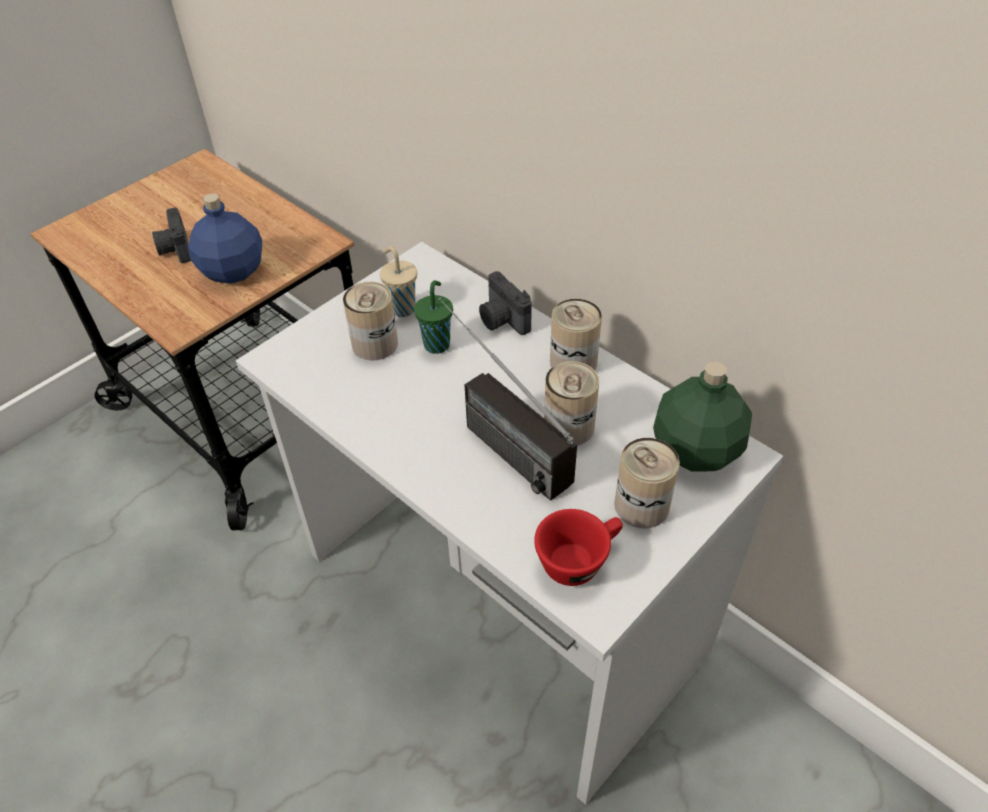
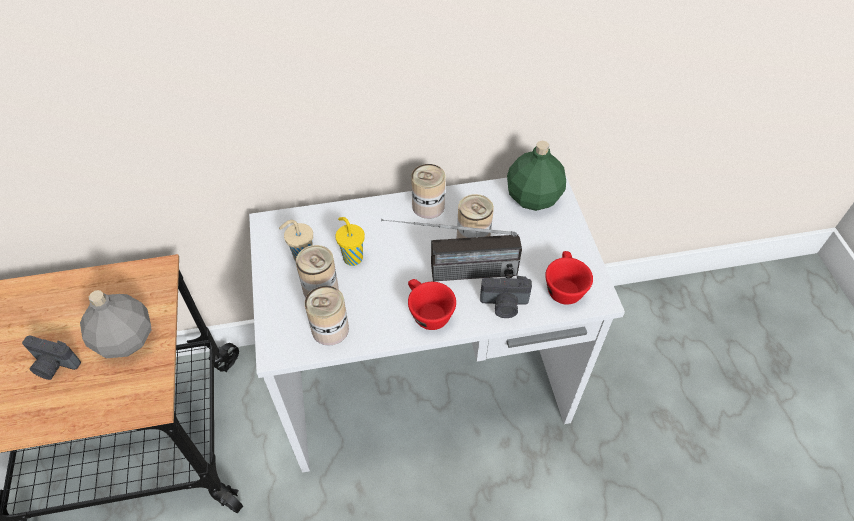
camera: 55 degrees left, 5 degrees up
blue bottle [188,193,262,284] -> grey bottle [80,290,152,358]
green cup [414,280,453,354] -> yellow cup [335,217,365,266]
camera [479,271,532,335] -> camera moved to [480,276,532,318]
can [614,438,680,528] -> can moved to [305,286,349,346]
none -> red cup [408,279,456,330]

